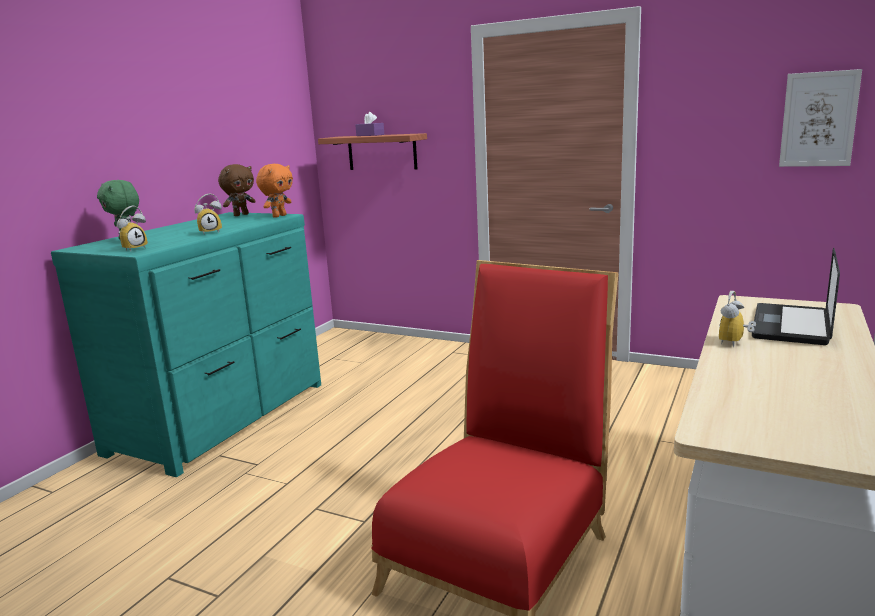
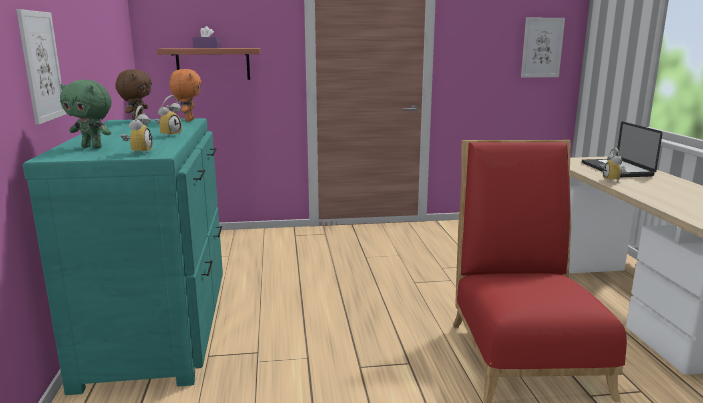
camera: 35 degrees left, 0 degrees up
none -> picture [17,9,66,125]

